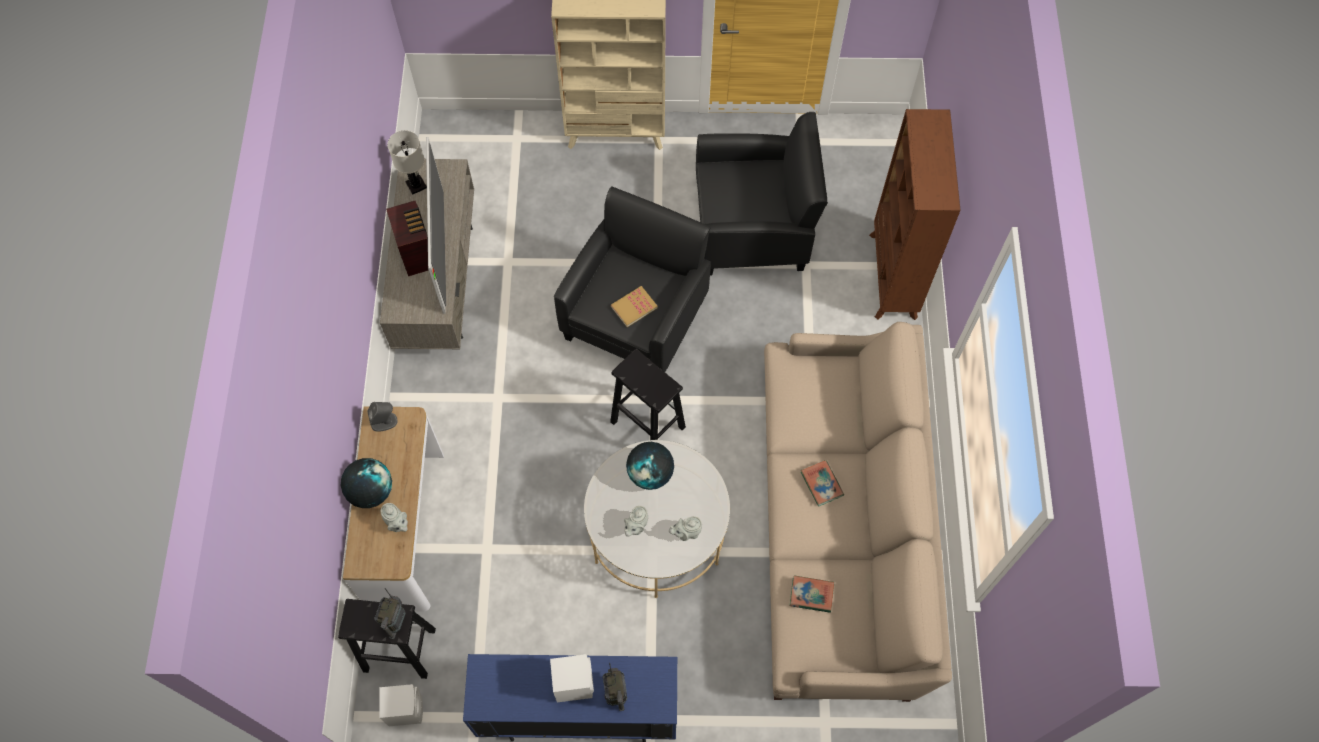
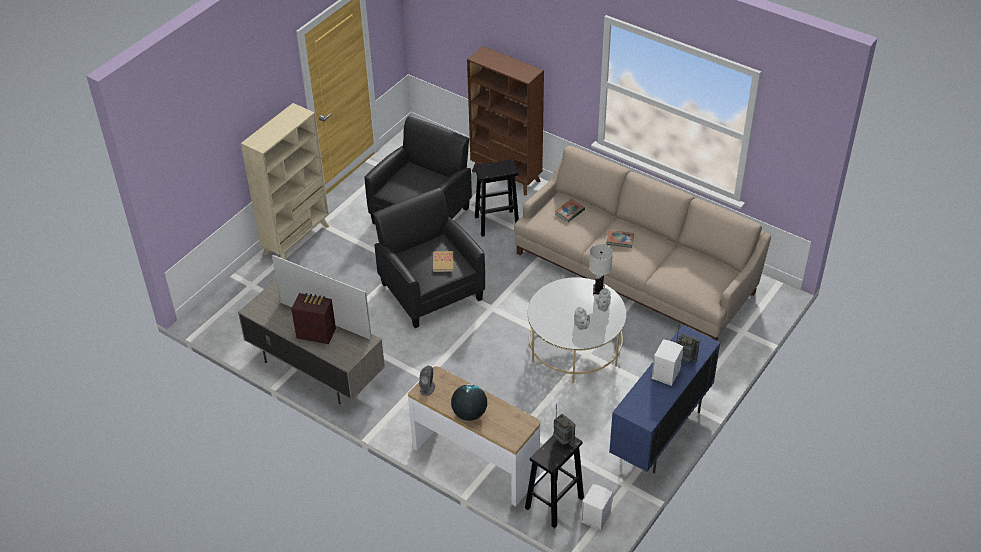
camera: 55 degrees left, 20 degrees down
grey teapot [381,503,408,532] -> none
white table lamp [388,130,427,195] -> white table lamp moved to [589,244,613,294]
black stool [610,349,686,440] -> black stool moved to [474,159,519,237]
globe [626,442,674,490] -> none
book [790,575,835,613] -> book moved to [555,199,585,222]

